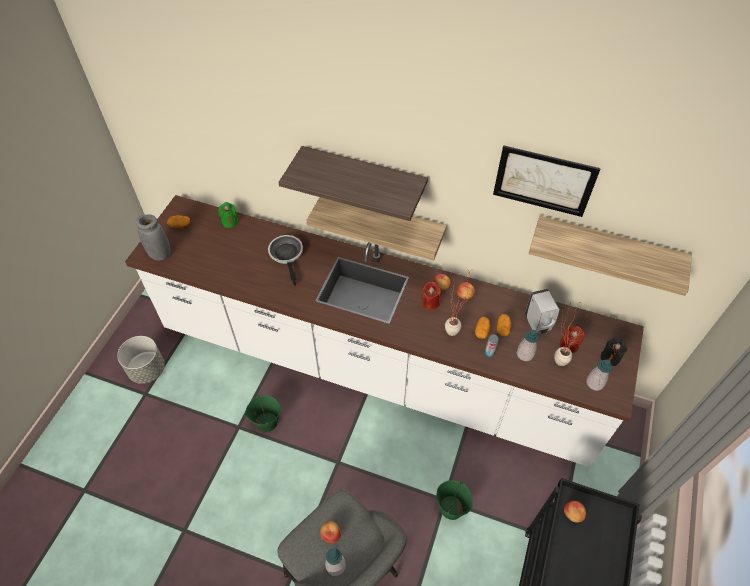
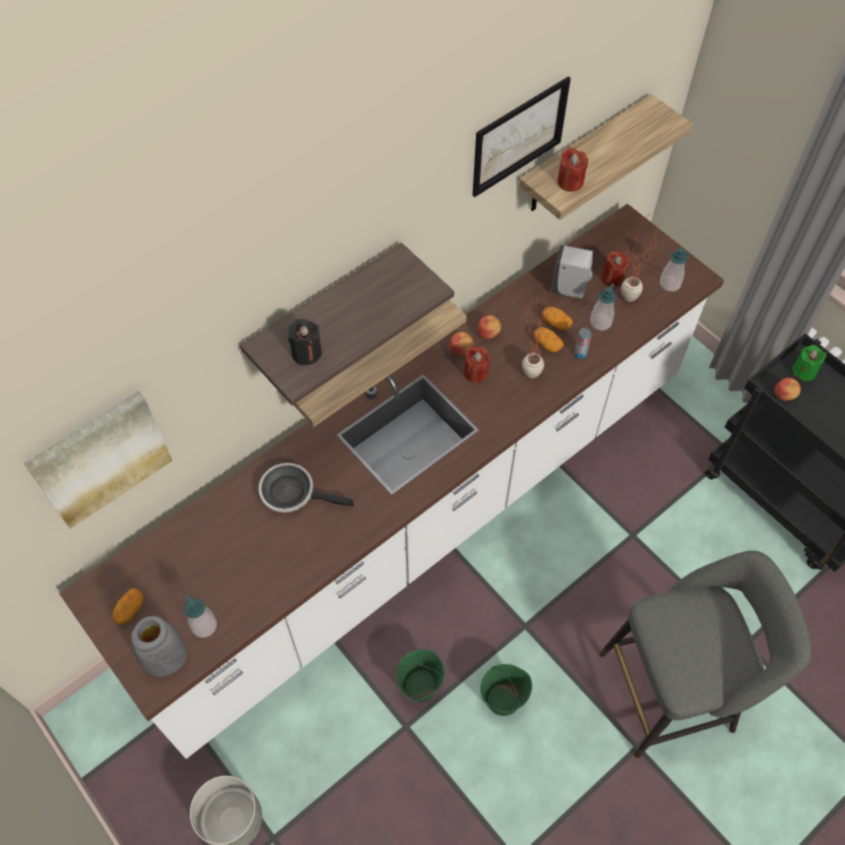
camera: 60 degrees left, 5 degrees up
green candle [218,202,238,228] -> green candle moved to [792,345,826,381]
apple [320,521,341,543] -> none
soap dispenser [325,545,346,576] -> soap dispenser moved to [184,595,217,638]
green bucket [436,480,473,520] -> green bucket moved to [480,664,532,716]
black candle [600,338,627,366] -> black candle moved to [288,319,322,365]
none -> picture [24,391,172,529]
none -> red candle [557,147,588,192]

